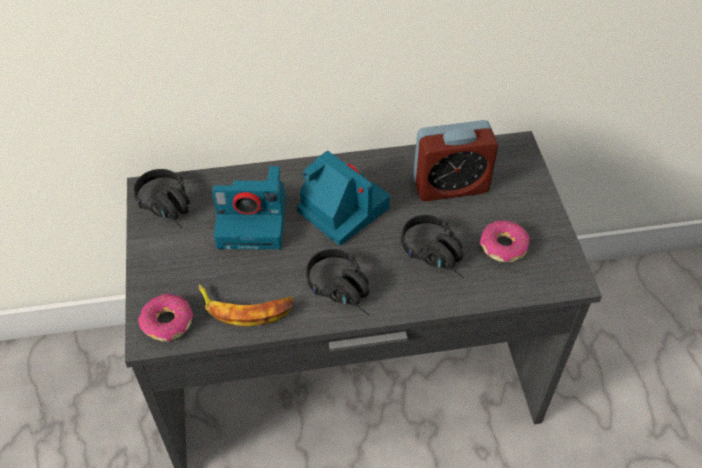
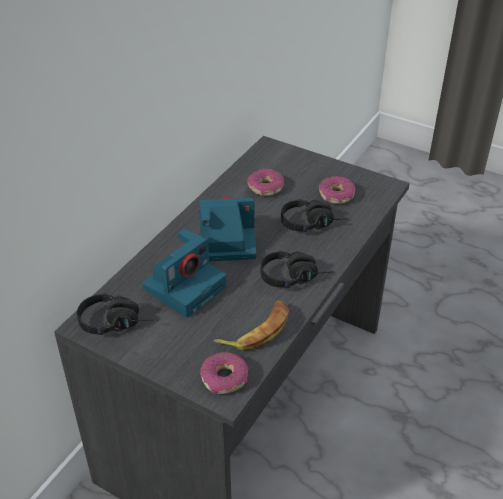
camera: 50 degrees left, 10 degrees down
alarm clock [413,120,498,201] -> donut [247,169,284,196]

